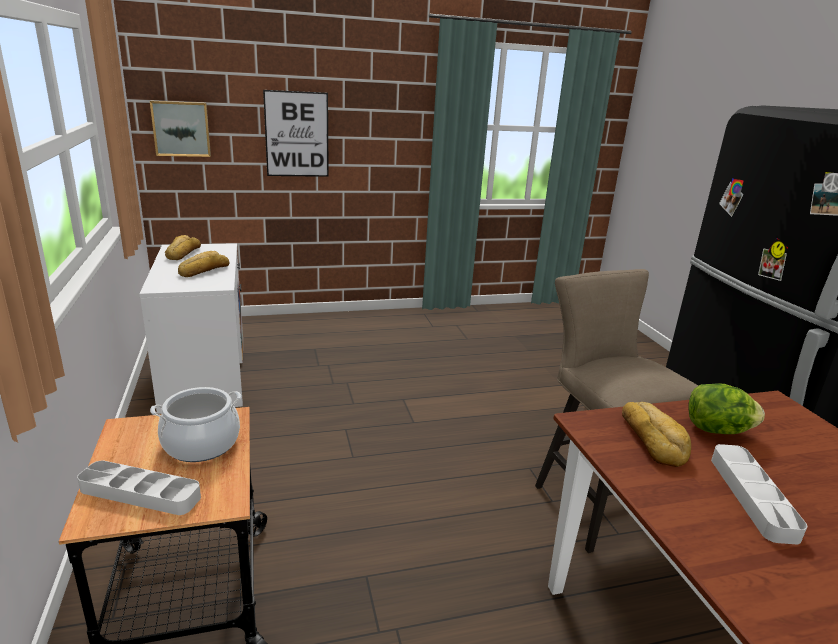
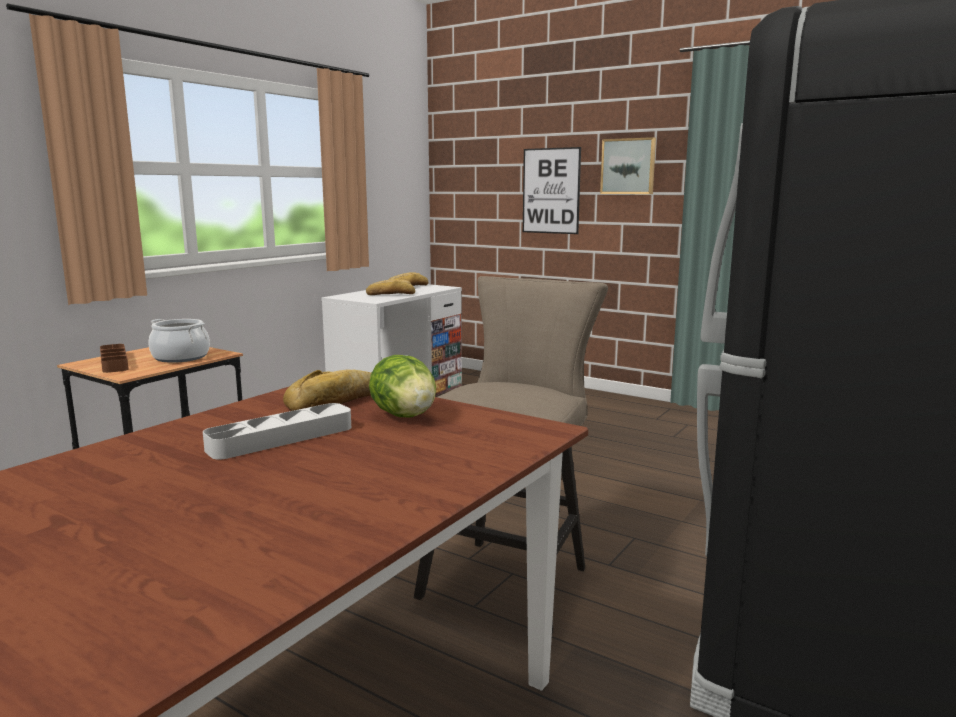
camera: 50 degrees right, 10 degrees down
grey tray [77,460,201,515] -> brown tray [100,344,129,373]
picture [150,101,211,157] -> picture moved to [600,137,656,194]

